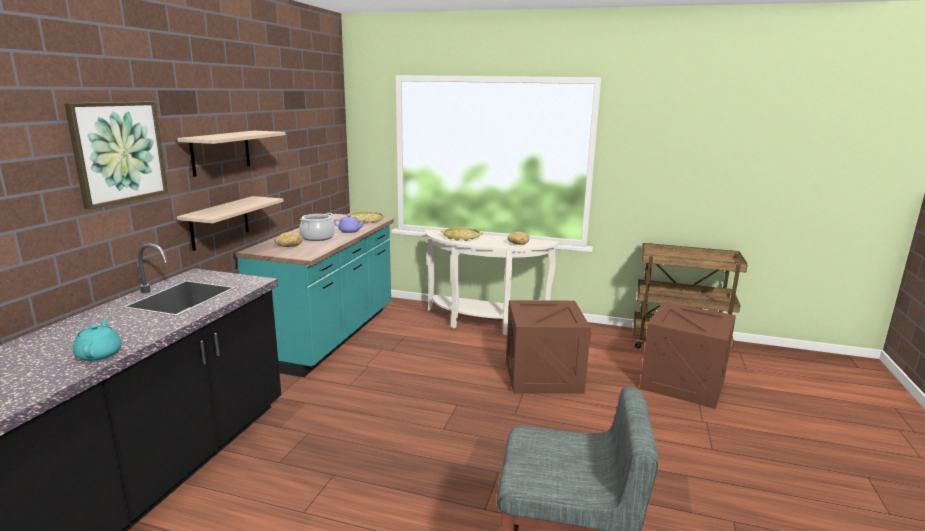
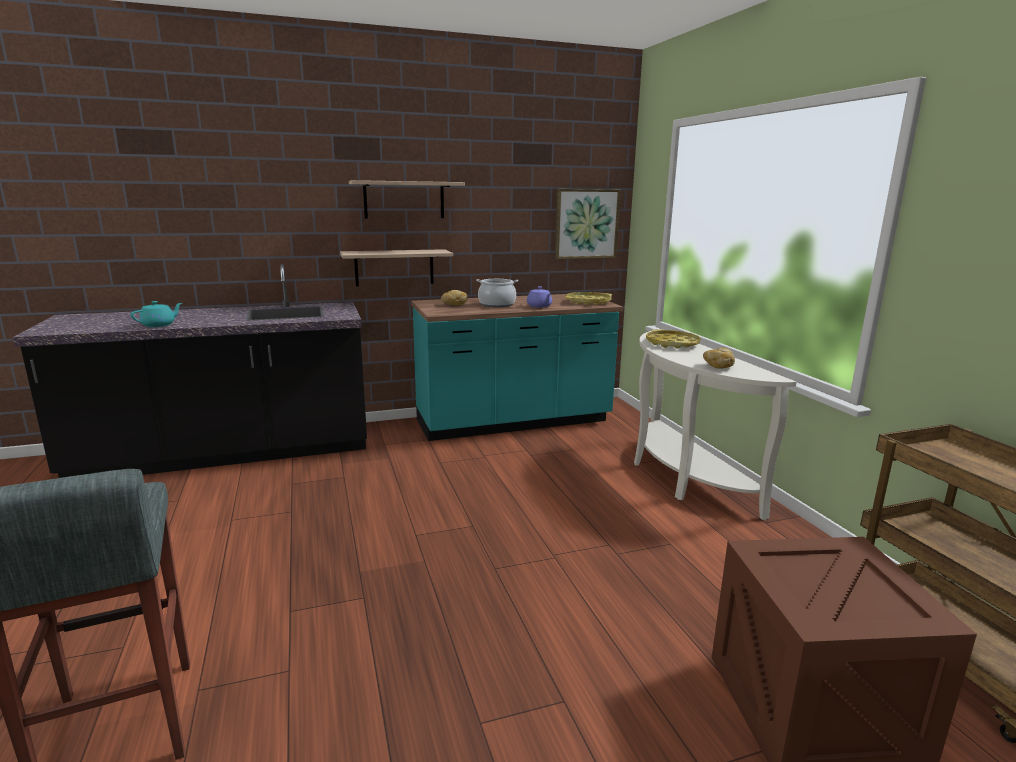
camera: 55 degrees right, 0 degrees up
picture [64,102,168,209] -> picture moved to [555,189,621,259]
crate [506,300,591,394] -> none

